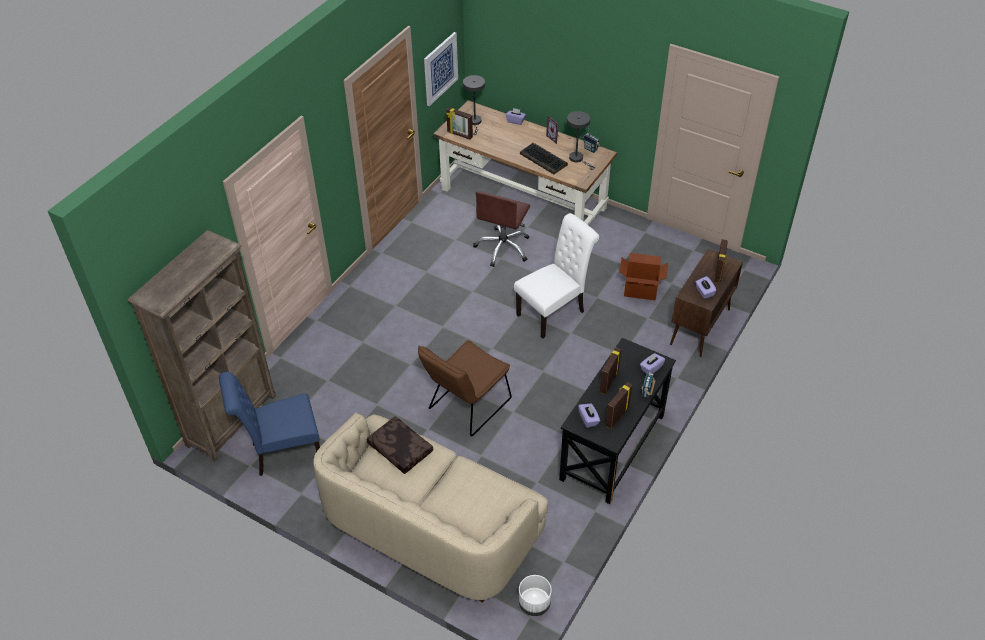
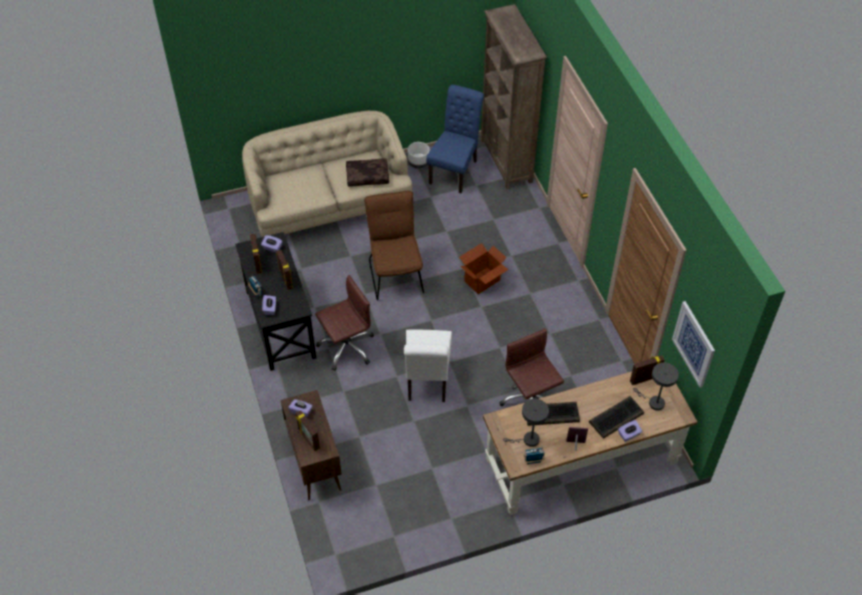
camera: 130 degrees right, 5 degrees up
white planter [519,575,552,616] -> white planter moved to [408,142,430,169]
cardboard box [620,253,668,300] -> cardboard box moved to [459,243,508,294]
none -> brown office chair [315,275,374,371]
none -> keyboard [589,396,644,439]

